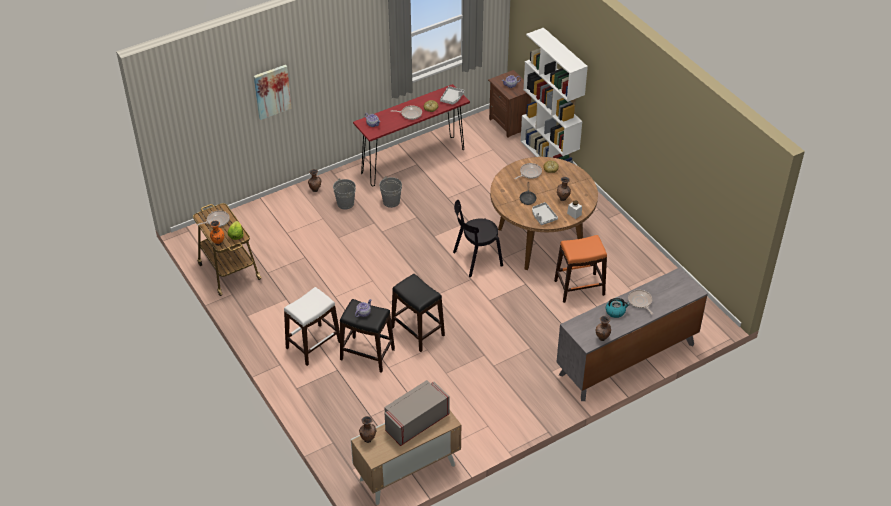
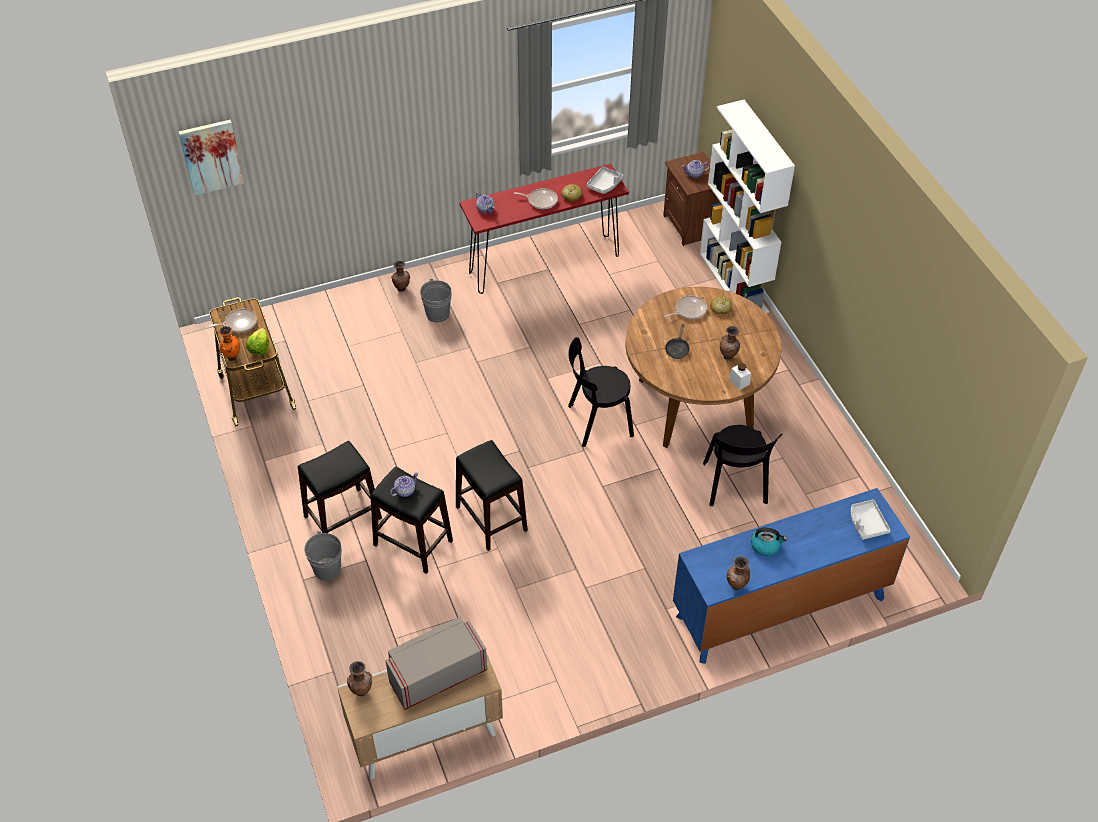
camera: 10 degrees right, 5 degrees up
picture [254,65,292,120] -> picture moved to [179,120,244,195]
white stool [284,287,340,366] -> black stool [298,441,382,533]
grey bucket [379,177,402,208] -> grey bucket moved to [304,531,342,581]
grey tray [532,202,558,225] -> grey tray moved to [851,499,891,540]
orange stool [554,235,607,303] -> black chair [703,425,783,506]
grey dresser [556,267,708,401] -> blue dresser [673,488,910,664]
frying pan [628,290,653,315] -> none

